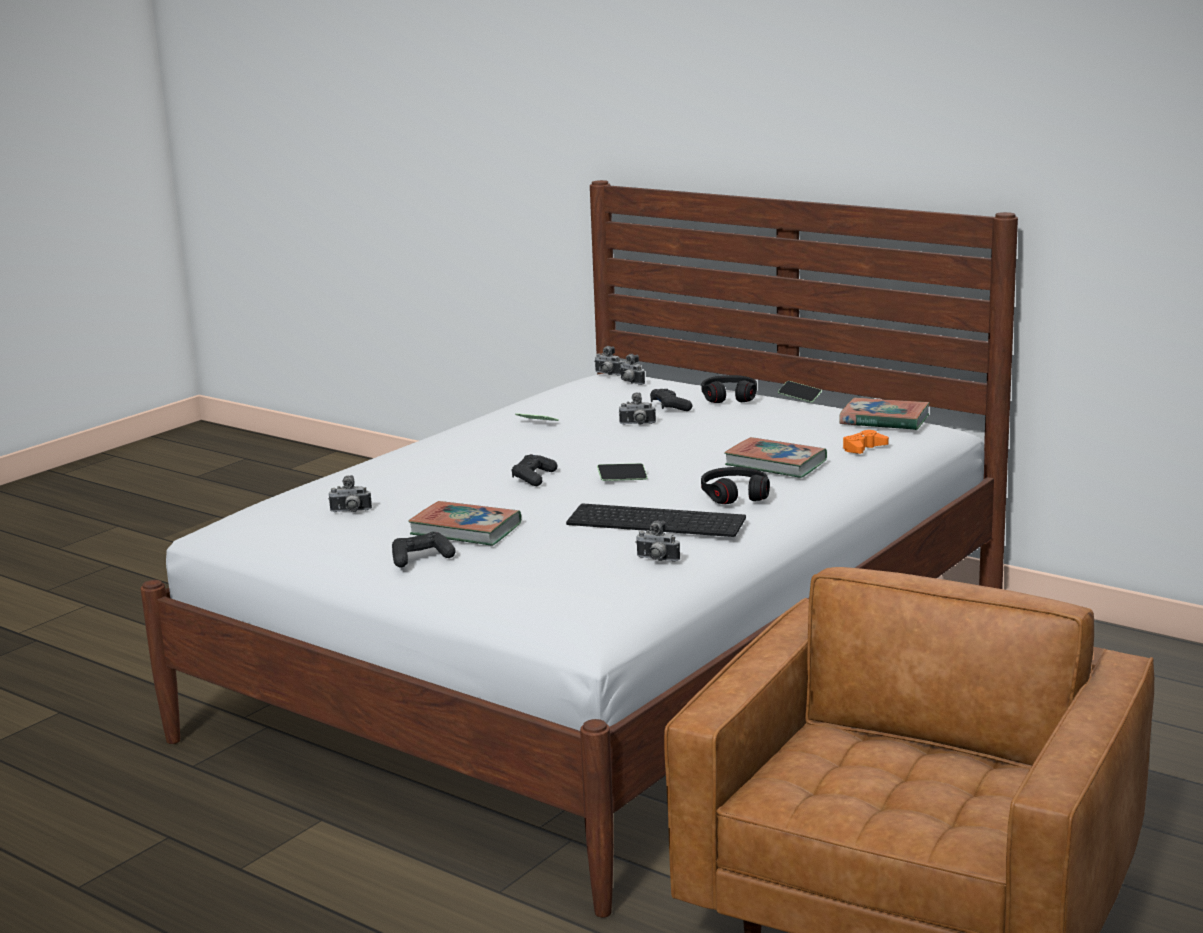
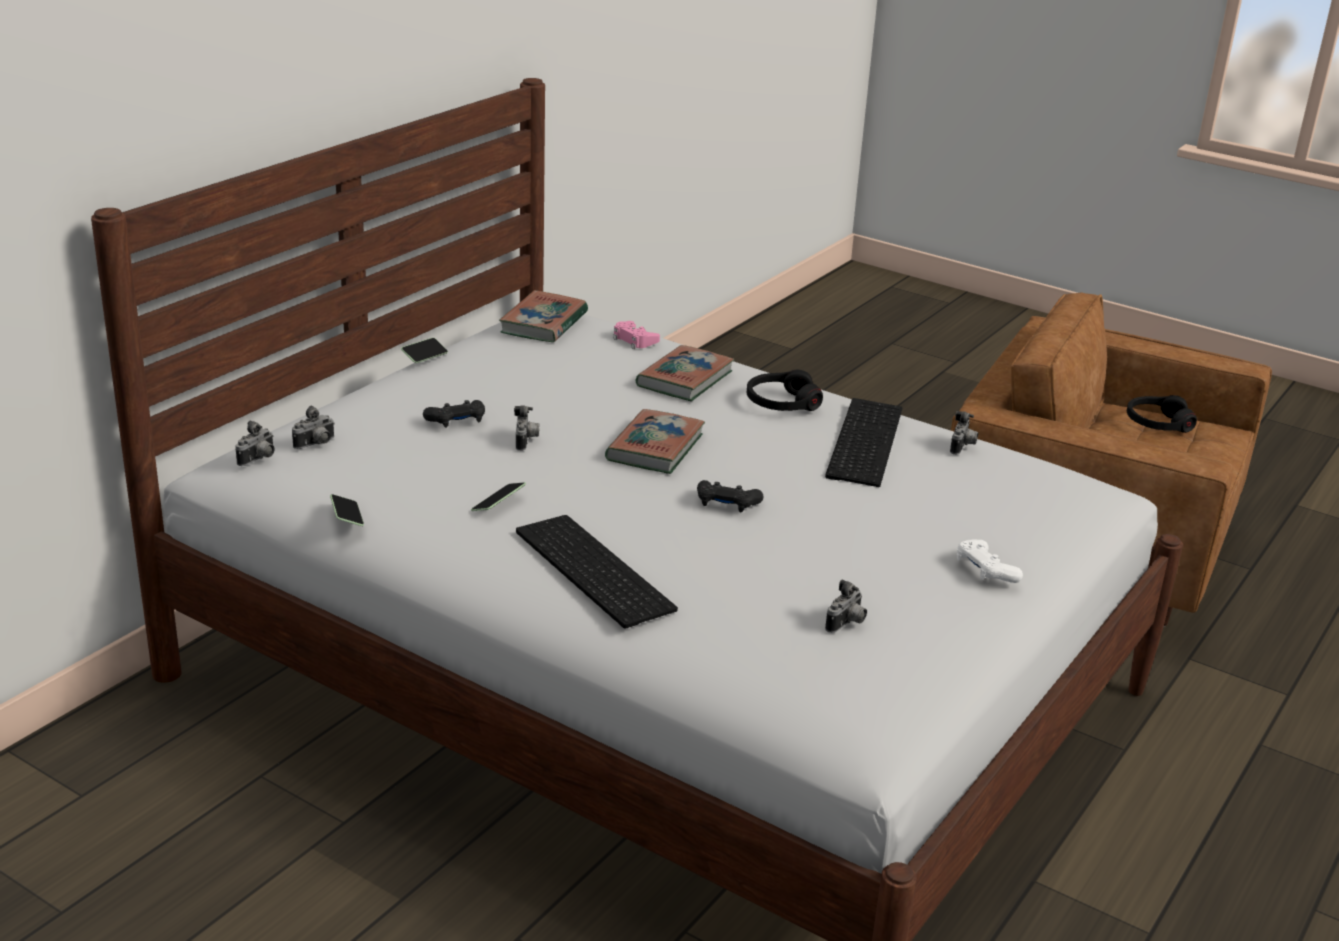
camera: 95 degrees left, 10 degrees up
camera [328,475,372,512] -> camera turned 45 degrees clockwise [825,580,867,633]
black game controller [392,531,456,568] -> white game controller [957,540,1023,583]
book [408,501,521,546] -> book moved to [605,409,705,474]
phone [597,463,648,481] -> phone moved to [330,494,364,526]
black headphones [701,375,757,403] -> black headphones moved to [1127,395,1197,433]
orange game controller [843,430,889,454] -> pink game controller [613,321,660,349]
none -> keyboard [516,515,678,628]

